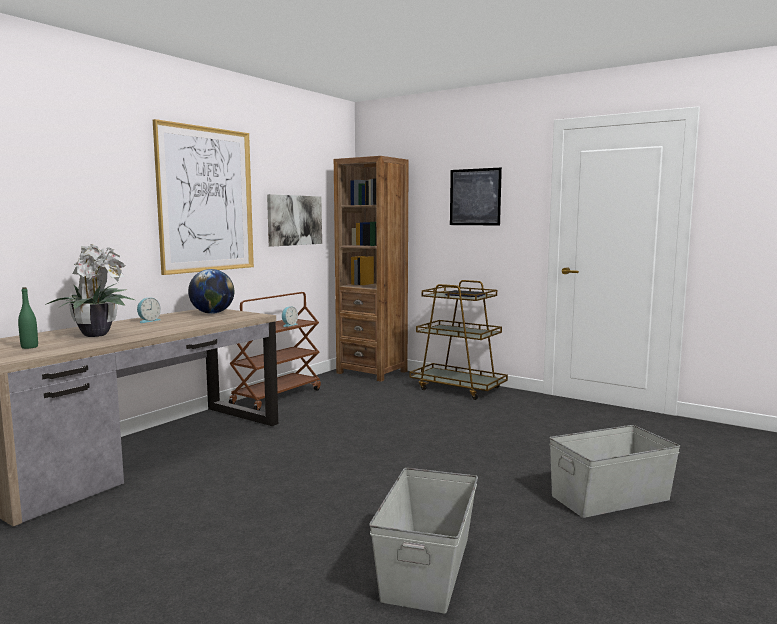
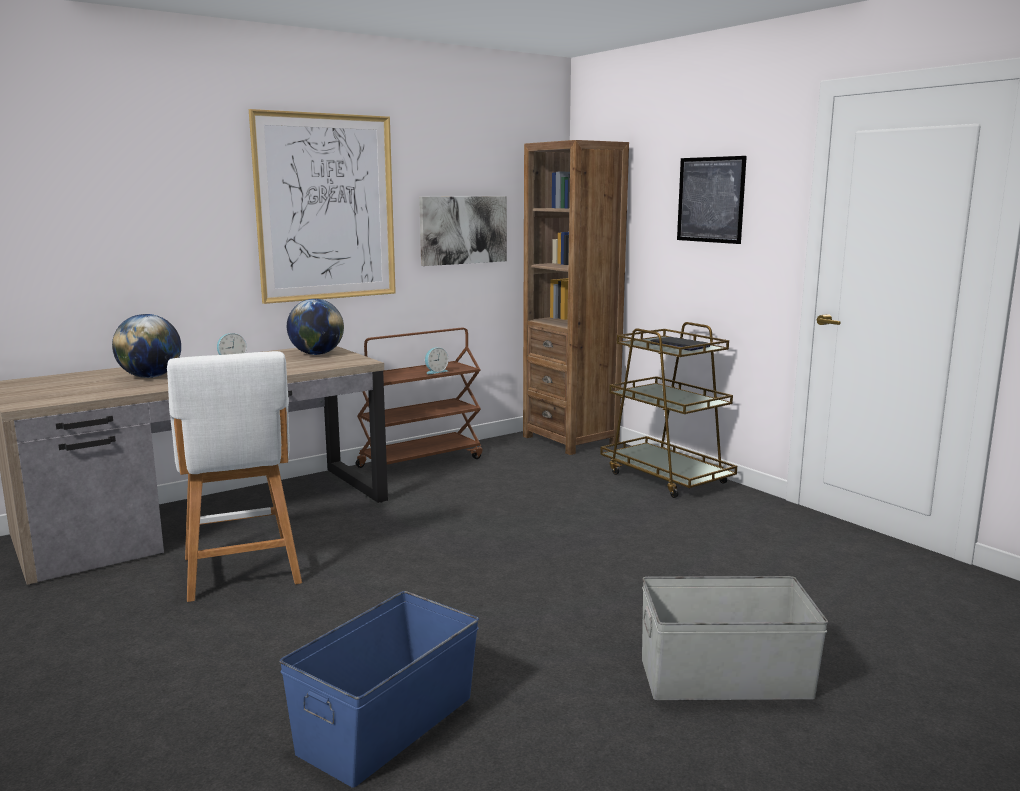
camera: 20 degrees right, 5 degrees up
green bottle [18,287,38,349] -> none
potted plant [45,244,135,337] -> globe [112,314,181,378]
grey storage box [369,468,478,614] -> blue storage box [280,591,479,788]
none -> white stool [167,351,302,602]

